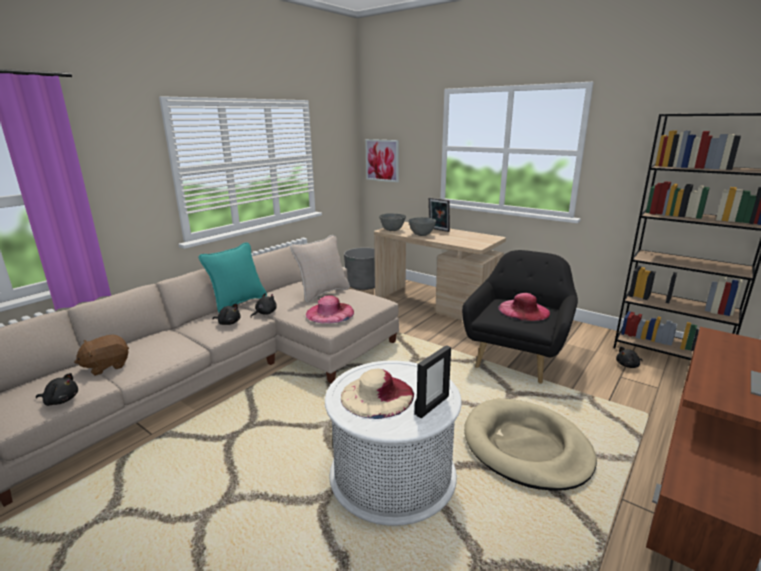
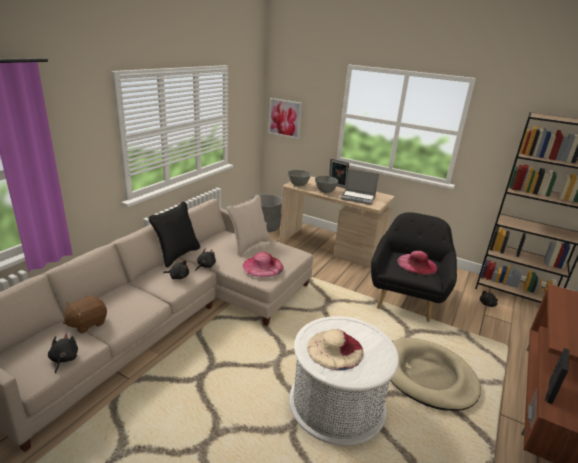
camera: 10 degrees left, 5 degrees up
black plush toy [36,373,78,406] -> black plush toy turned 90 degrees counterclockwise [48,334,78,374]
turquoise pillow [199,242,267,313] -> black pillow [149,202,200,267]
picture frame [415,345,451,418] -> picture frame moved to [545,348,569,404]
none -> laptop [340,169,379,205]

